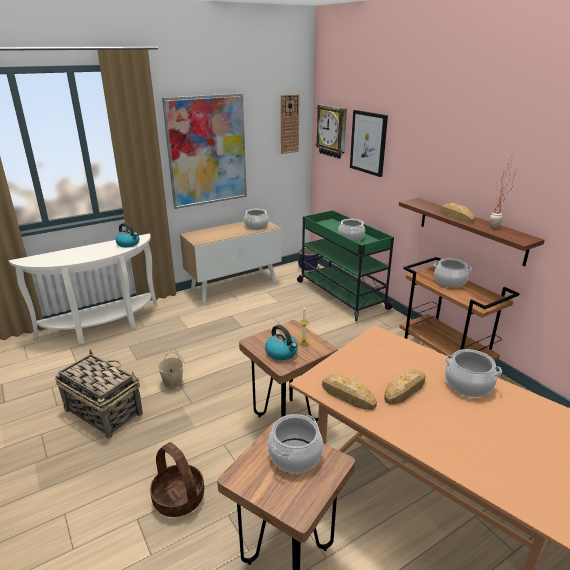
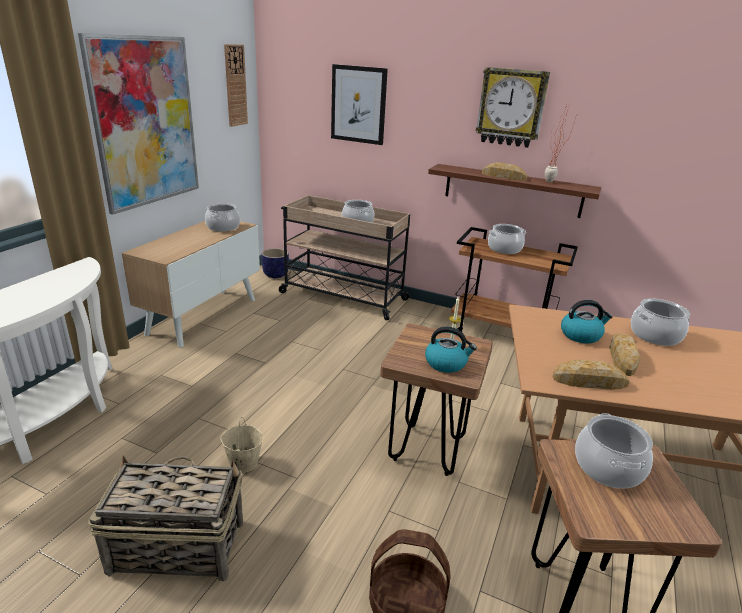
camera: 35 degrees left, 0 degrees up
kettle [115,223,139,247] -> kettle moved to [561,300,612,344]
green cart [297,210,394,321] -> beige cart [279,195,411,321]
wall clock [316,105,347,159] -> wall clock moved to [476,67,550,148]

